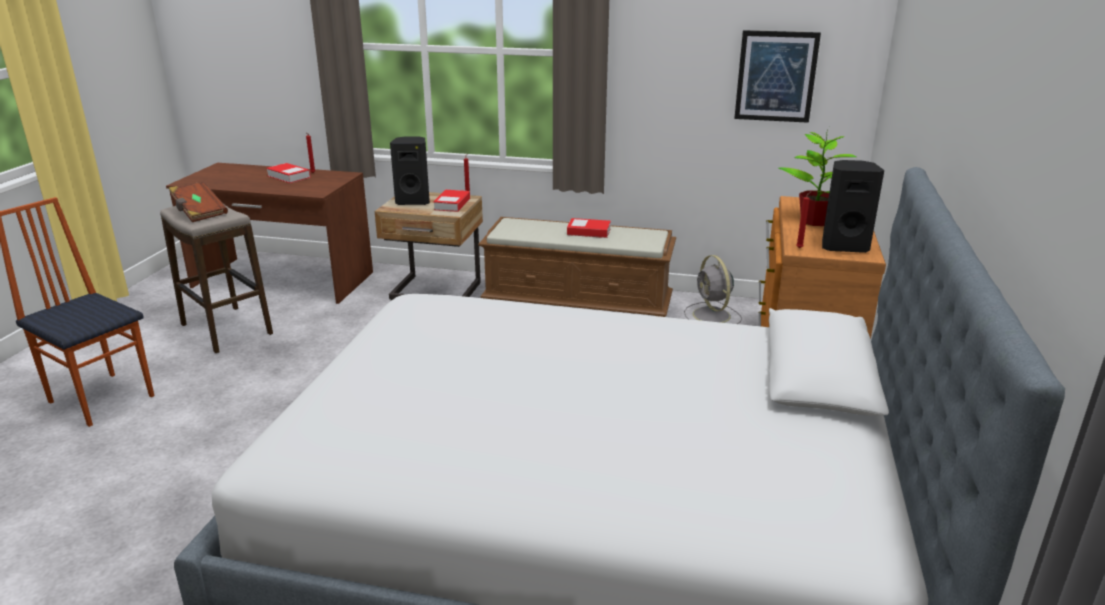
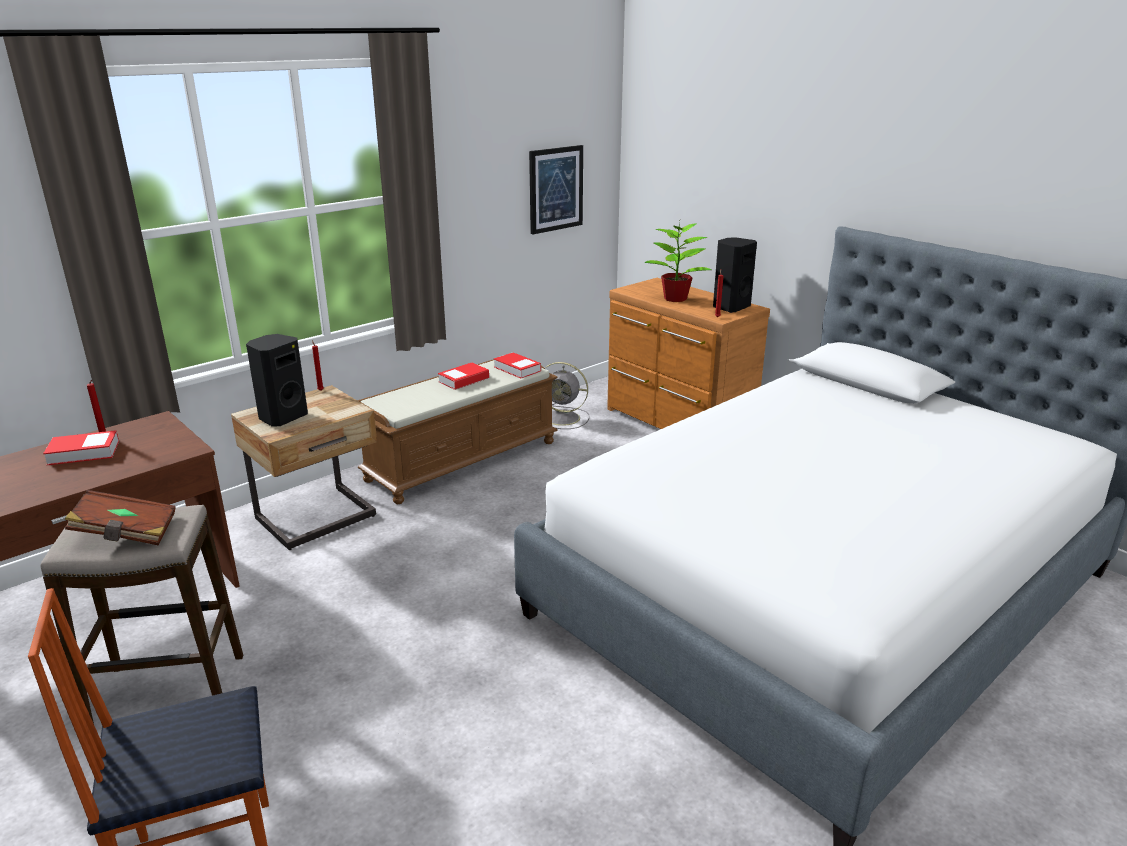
camera: 55 degrees left, 0 degrees up
book [433,190,470,212] -> book moved to [494,352,541,378]

